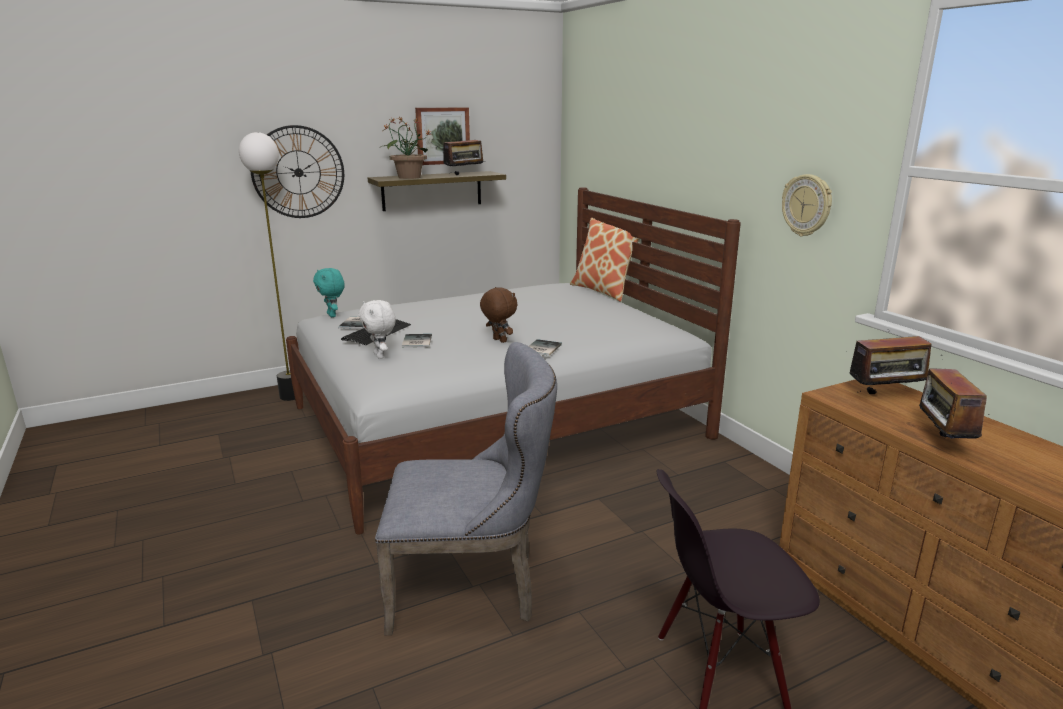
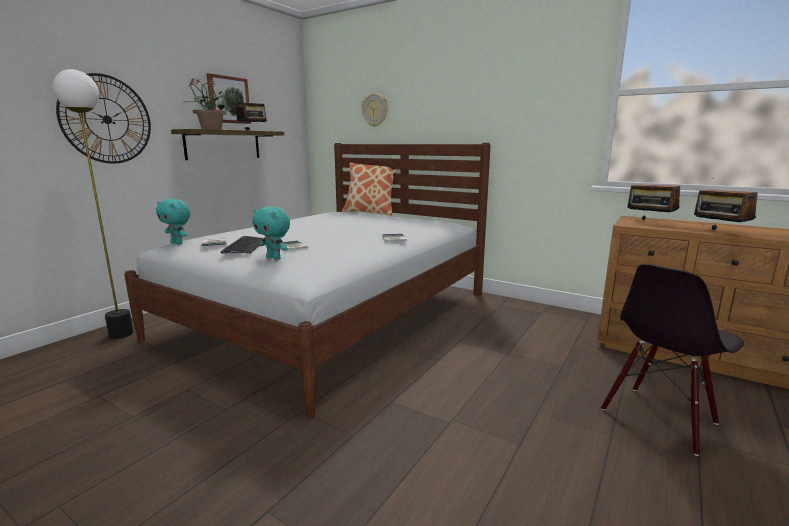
camera: 30 degrees left, 5 degrees down
white plush toy [358,300,396,359] -> turquoise plush toy [252,206,290,260]
grey chair [375,342,557,635] -> none
brown plush toy [480,287,517,343] -> none
wall clock [782,174,832,236] -> wall clock moved to [362,93,388,127]
radio [849,336,932,396] -> radio turned 90 degrees clockwise [627,174,680,220]

